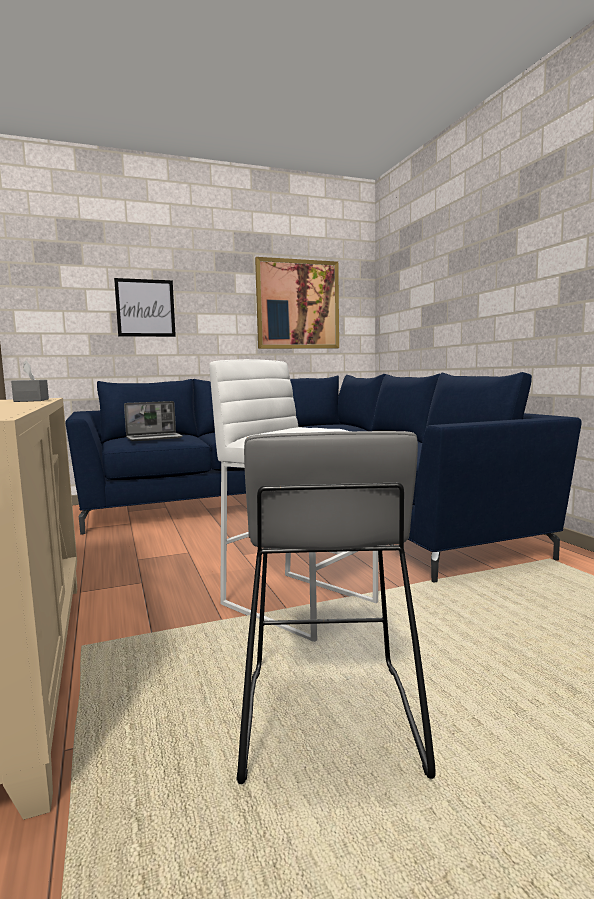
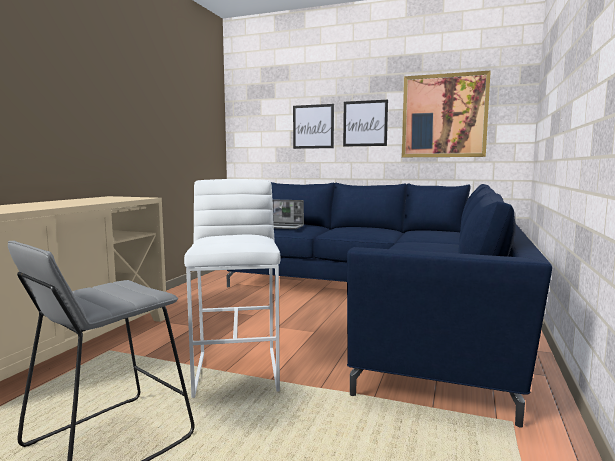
camera: 40 degrees right, 0 degrees up
grey tissue box [11,361,49,402] -> none
none -> picture [343,100,388,147]

